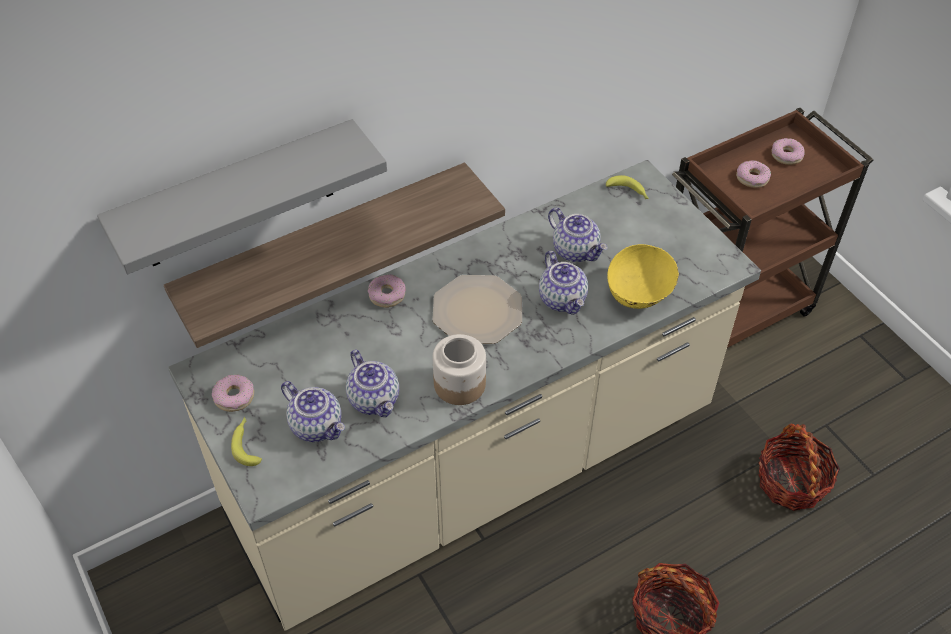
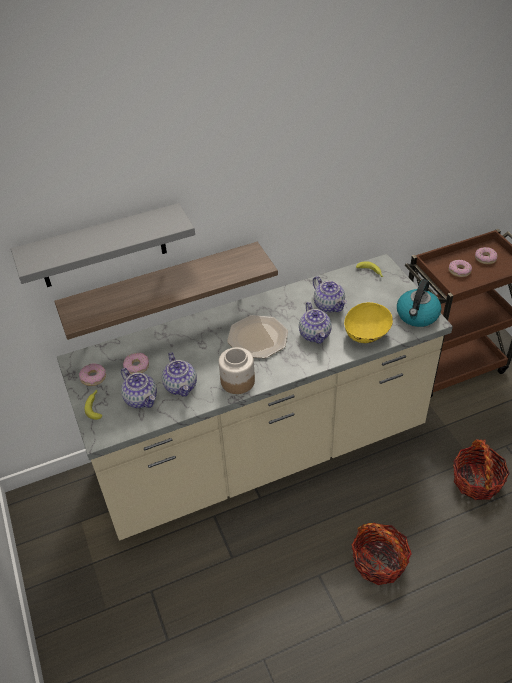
camera: 10 degrees right, 5 degrees down
donut [368,274,405,308] -> donut moved to [123,353,149,374]
none -> kettle [397,279,442,327]

